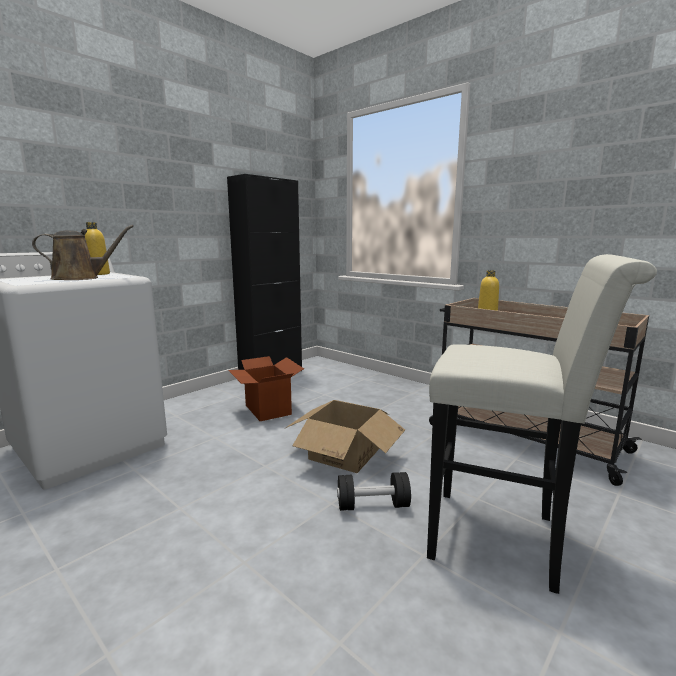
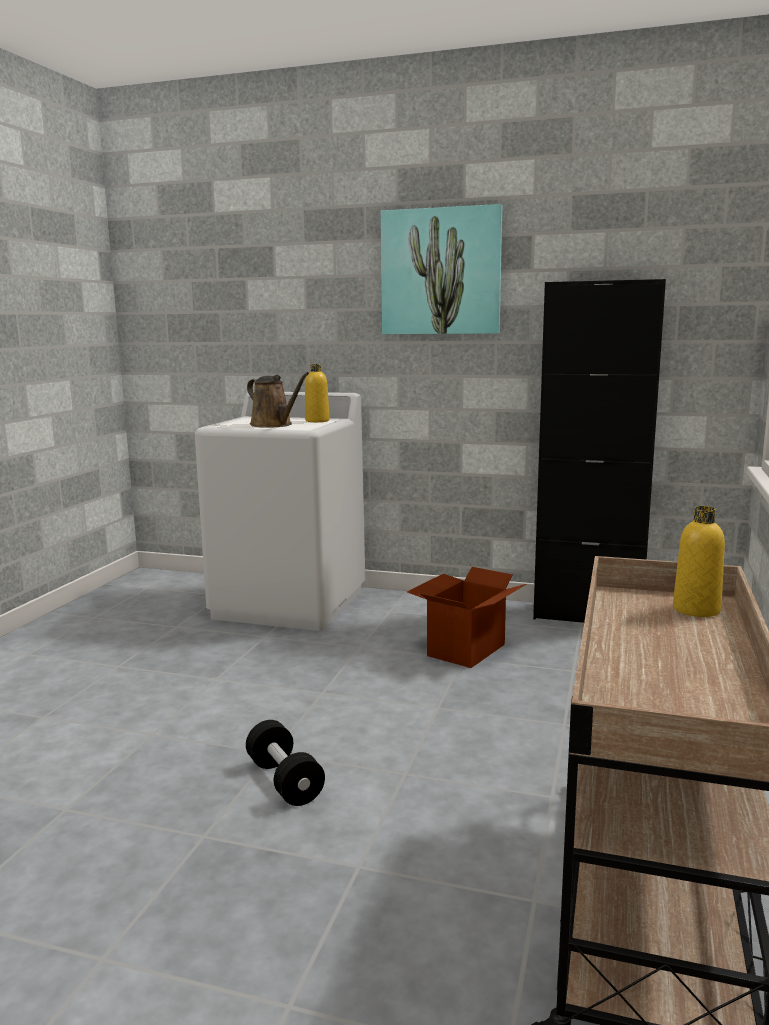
camera: 65 degrees right, 0 degrees up
cardboard box [286,400,405,473] -> none
white stool [427,254,657,594] -> none
none -> picture [381,204,502,334]

